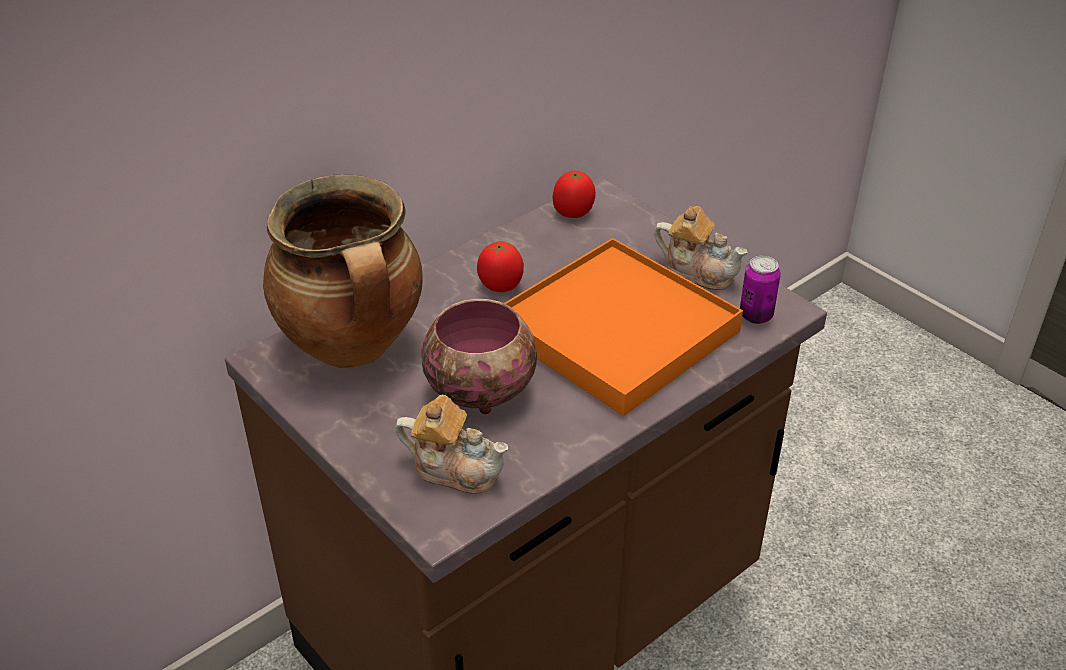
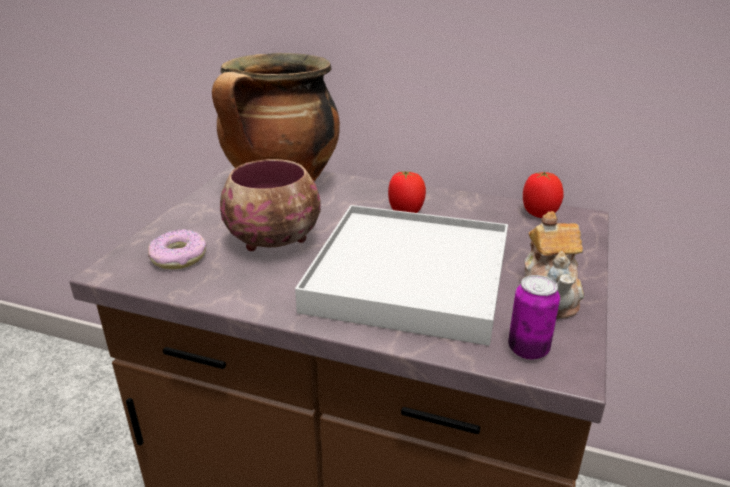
camera: 60 degrees right, 10 degrees down
teapot [395,395,508,494] -> donut [148,229,207,270]
orange tray [504,238,743,416] -> white tray [295,205,508,346]

